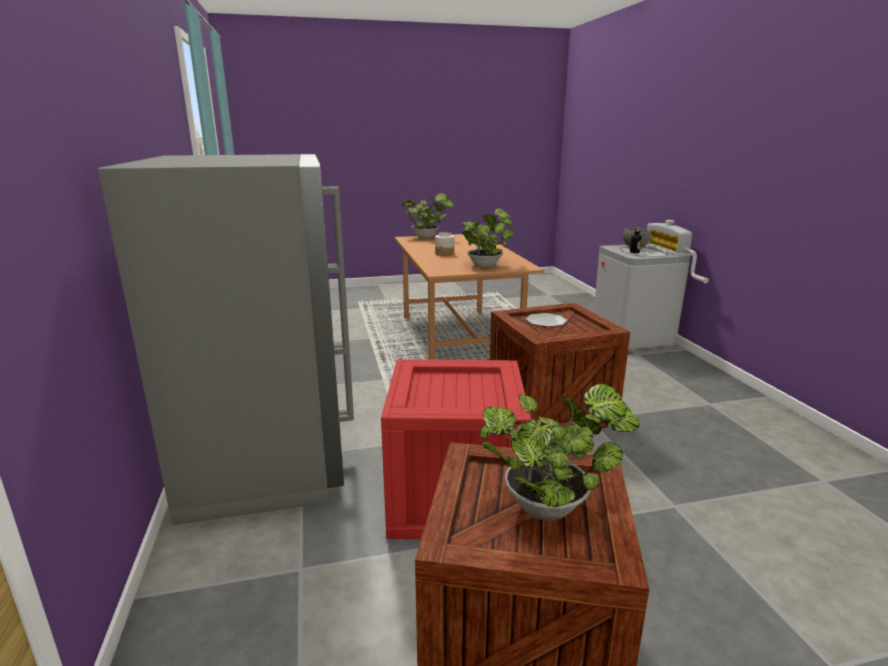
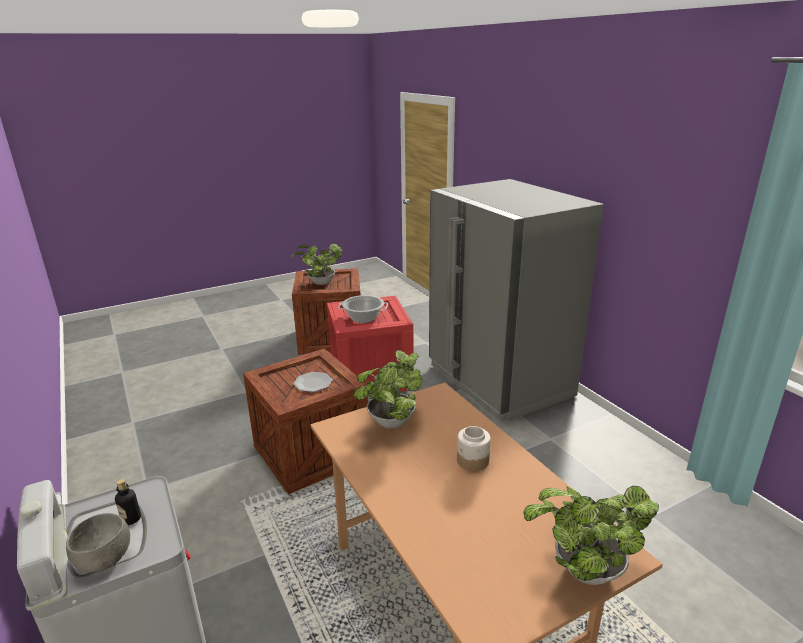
camera: 165 degrees right, 5 degrees up
none -> cooking pot [338,295,388,323]

